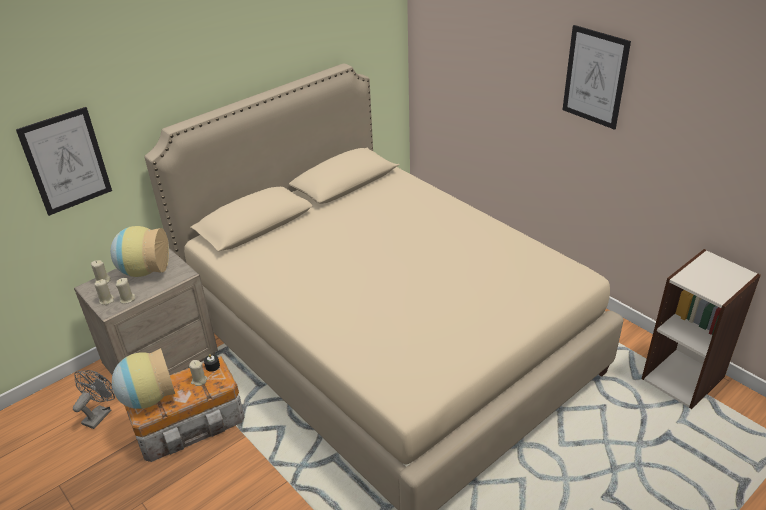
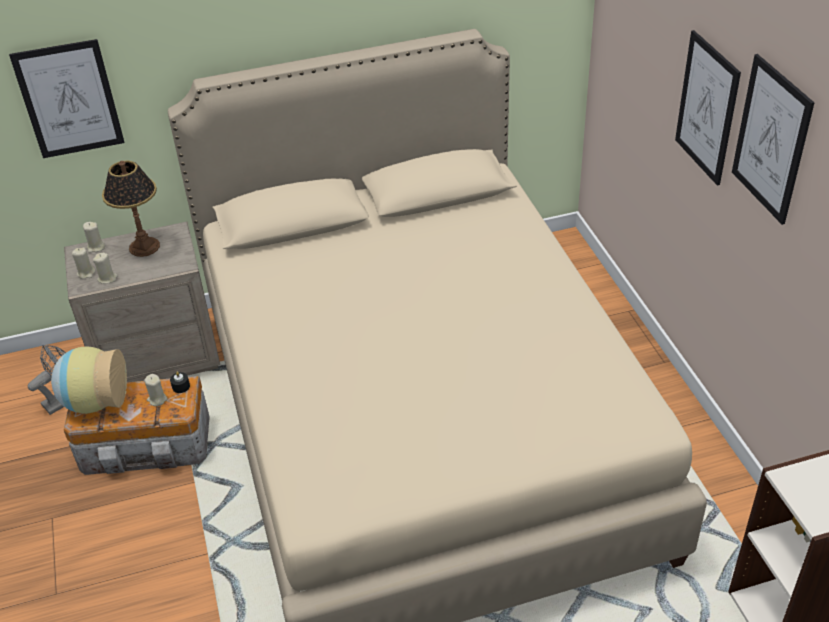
camera: 25 degrees right, 5 degrees up
vase [110,226,169,277] -> table lamp [102,161,160,257]
none -> picture [675,30,741,185]

